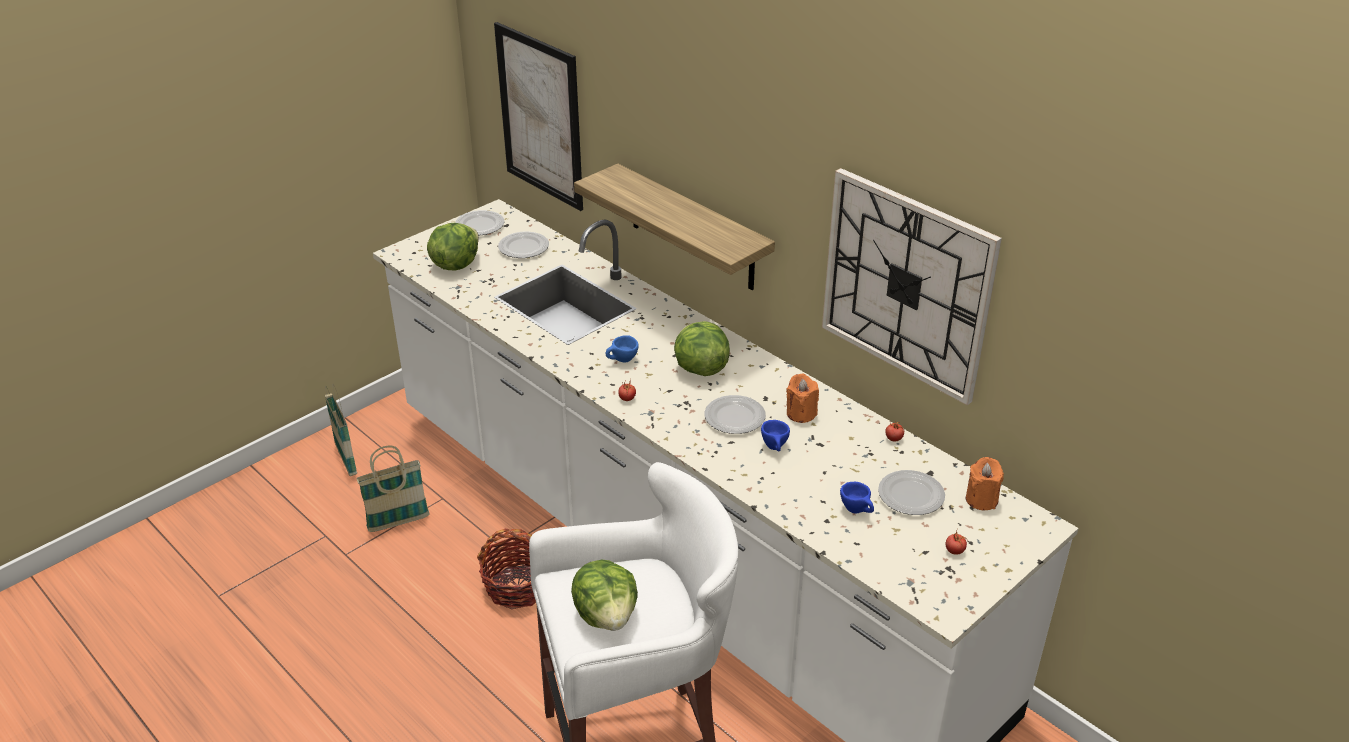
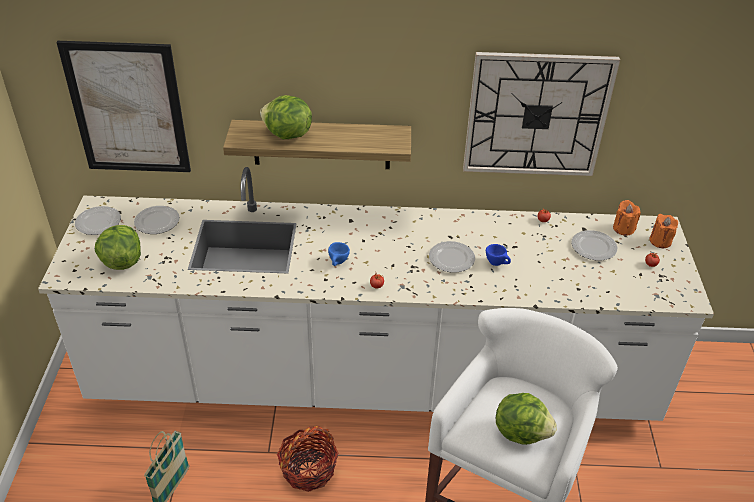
camera: 45 degrees left, 5 degrees up
basket [325,384,357,476] -> none
lettuce [674,321,730,376] -> lettuce moved to [260,95,312,139]
orange candle [786,374,819,423] -> orange candle moved to [649,214,678,248]
blue cup [840,482,874,513] -> none

